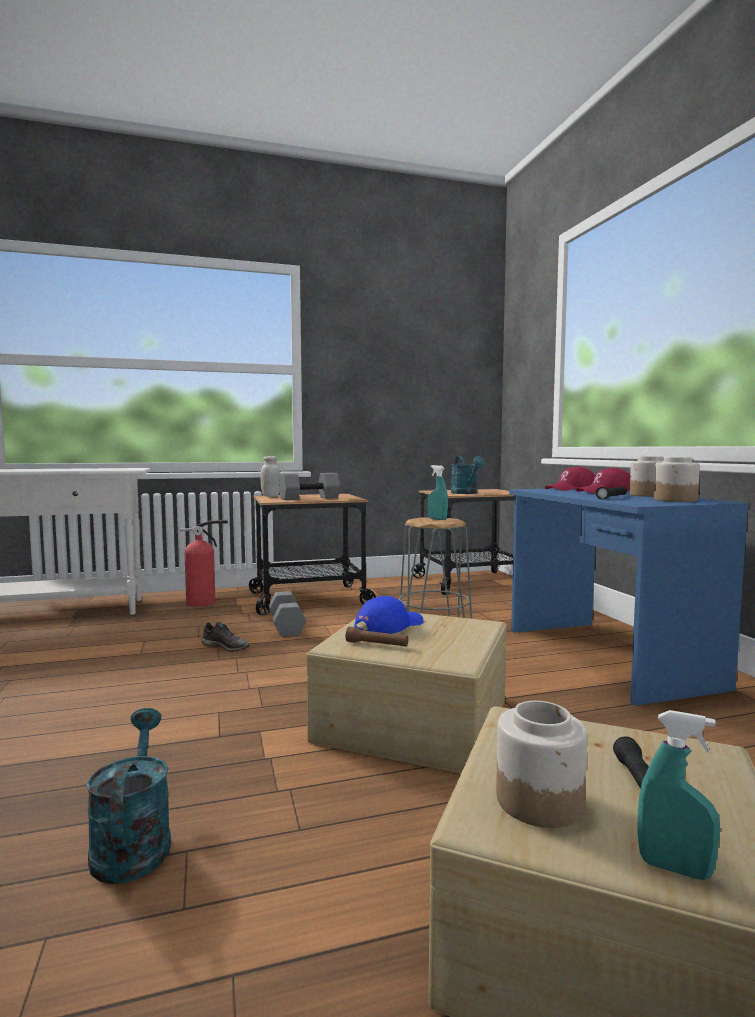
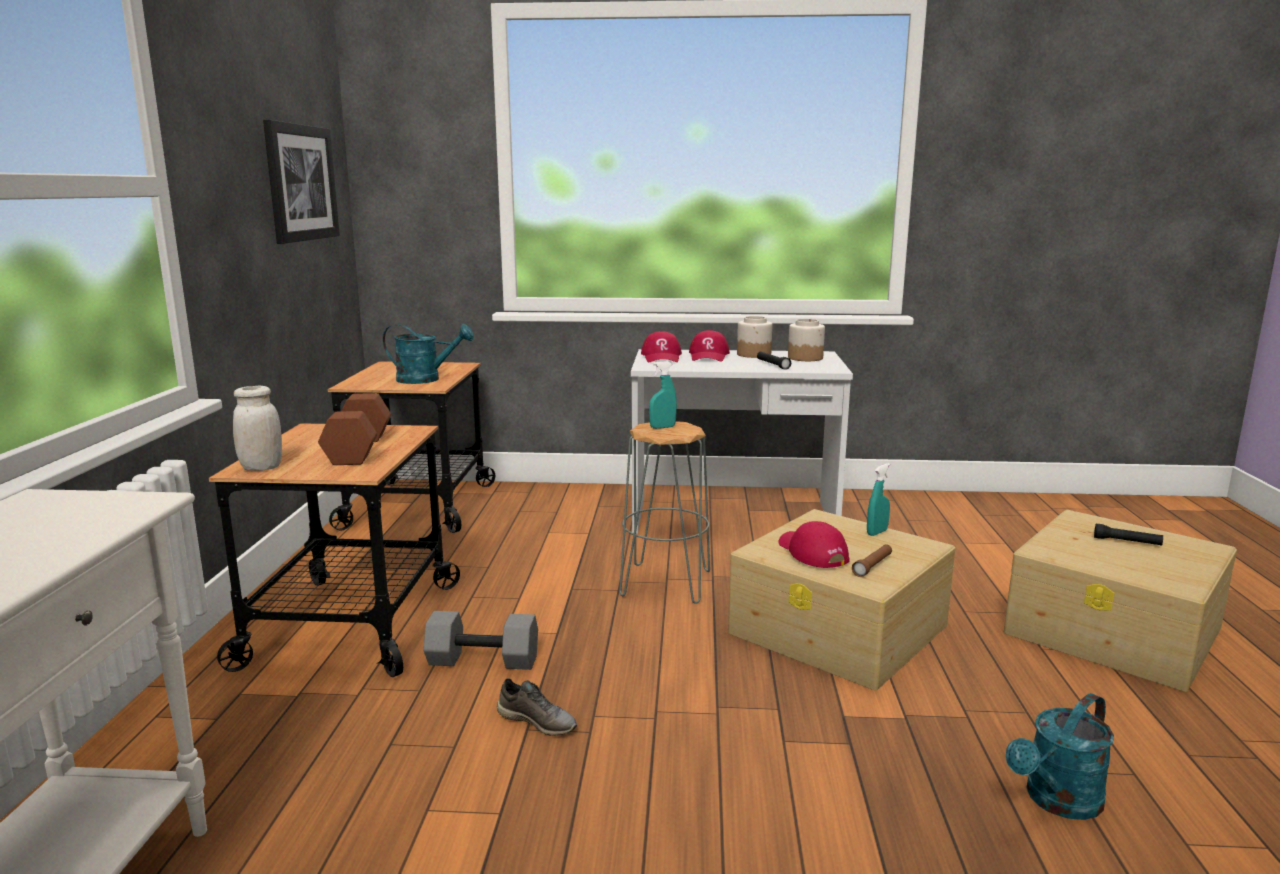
camera: 70 degrees left, 10 degrees up
turquoise watering can [86,708,171,884] -> turquoise watering can turned 45 degrees counterclockwise [1006,693,1114,820]
fire extinguisher [180,520,228,606] -> none
grey shoe [201,622,249,652] -> grey shoe turned 75 degrees clockwise [497,678,577,736]
grey dumbbell [279,473,340,500] -> brown dumbbell [318,393,391,465]
blue cap [354,596,424,634] -> red cap [778,521,850,568]
jar [496,701,587,828] -> none
blue desk [509,488,749,706] -> white desk [631,349,853,534]
turquoise spray bottle [637,710,720,880] -> turquoise spray bottle moved to [867,463,890,536]
none -> picture [263,119,340,244]

